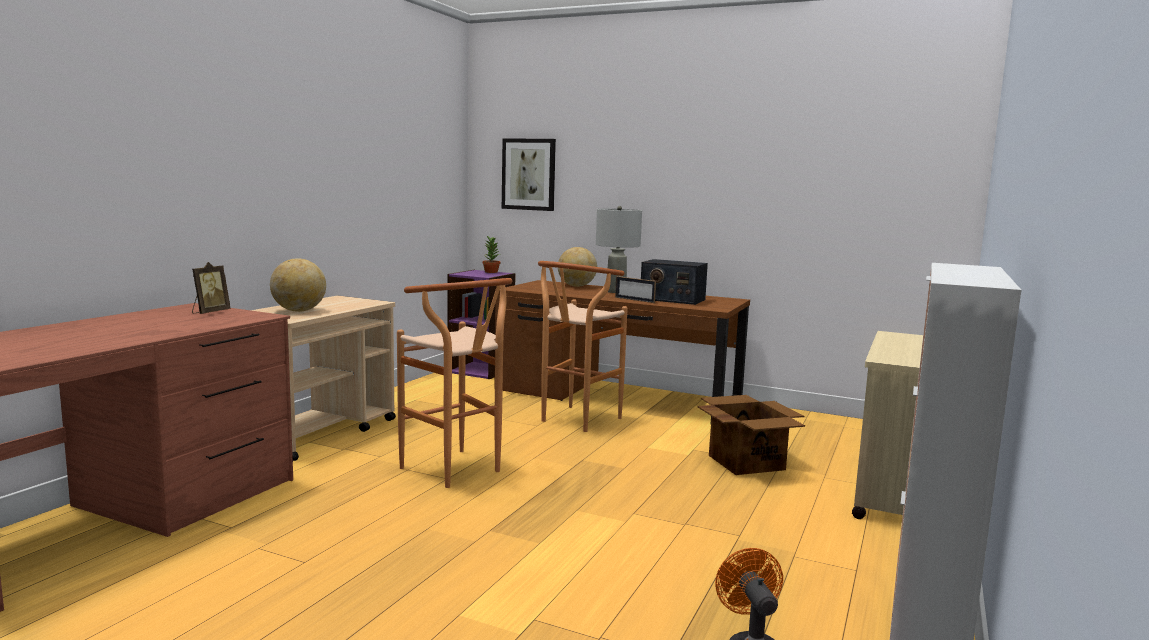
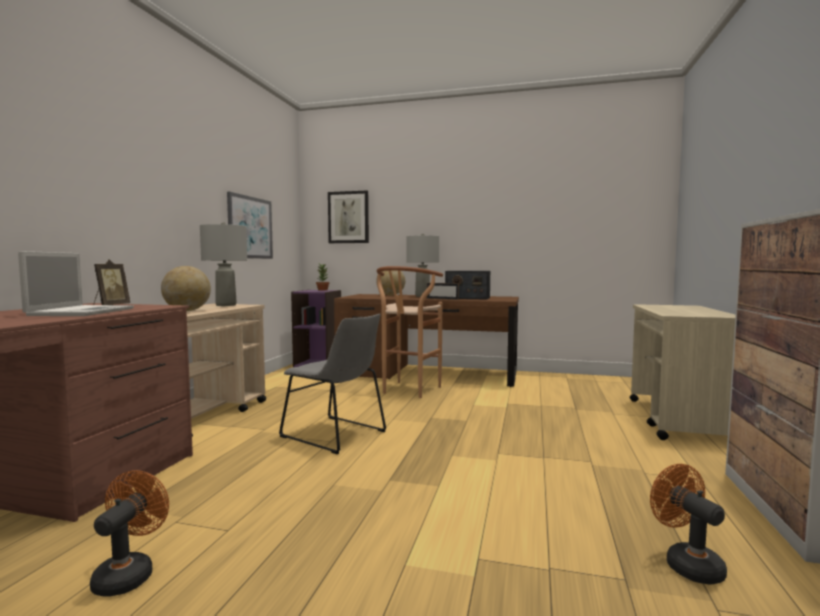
camera: 10 degrees left, 5 degrees down
brown stool [397,278,512,488] -> grey chair [279,314,386,454]
cardboard box [698,395,805,475] -> none
none -> laptop [18,251,134,316]
none -> orange fan [90,470,169,597]
none -> grey table lamp [200,222,247,306]
none -> picture [227,192,273,259]

